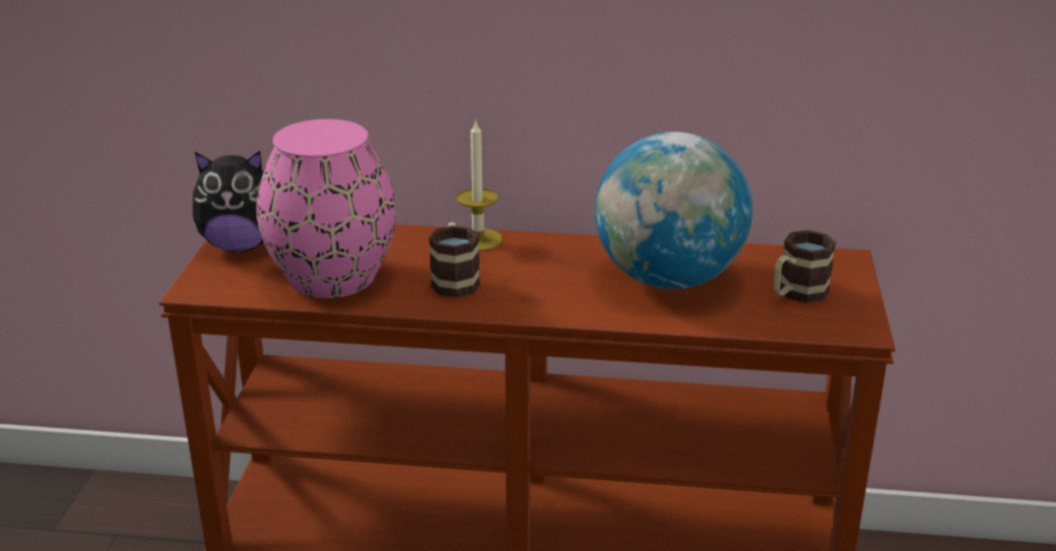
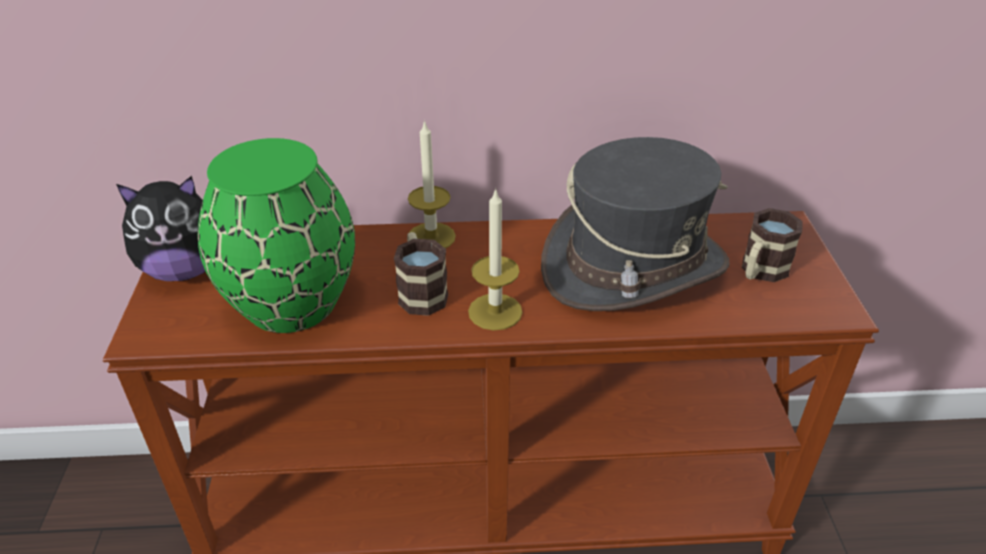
camera: 10 degrees left, 10 degrees up
pink vase [256,119,397,298] -> green vase [198,138,355,333]
globe [595,132,753,289] -> grey hat [541,137,729,311]
none -> candle [468,188,523,331]

